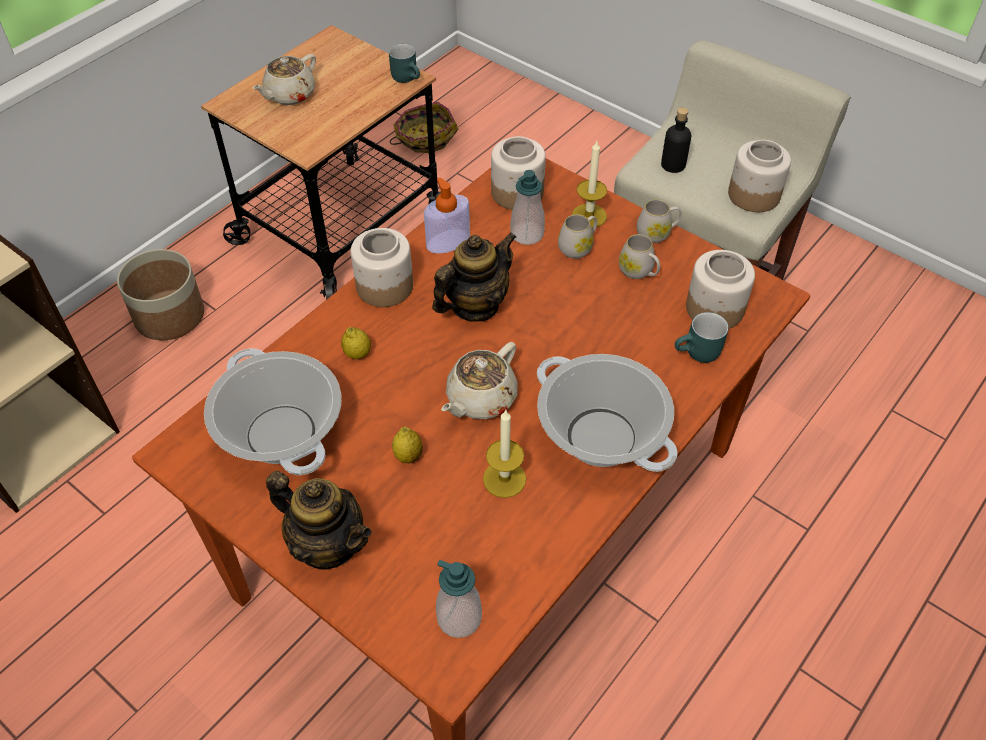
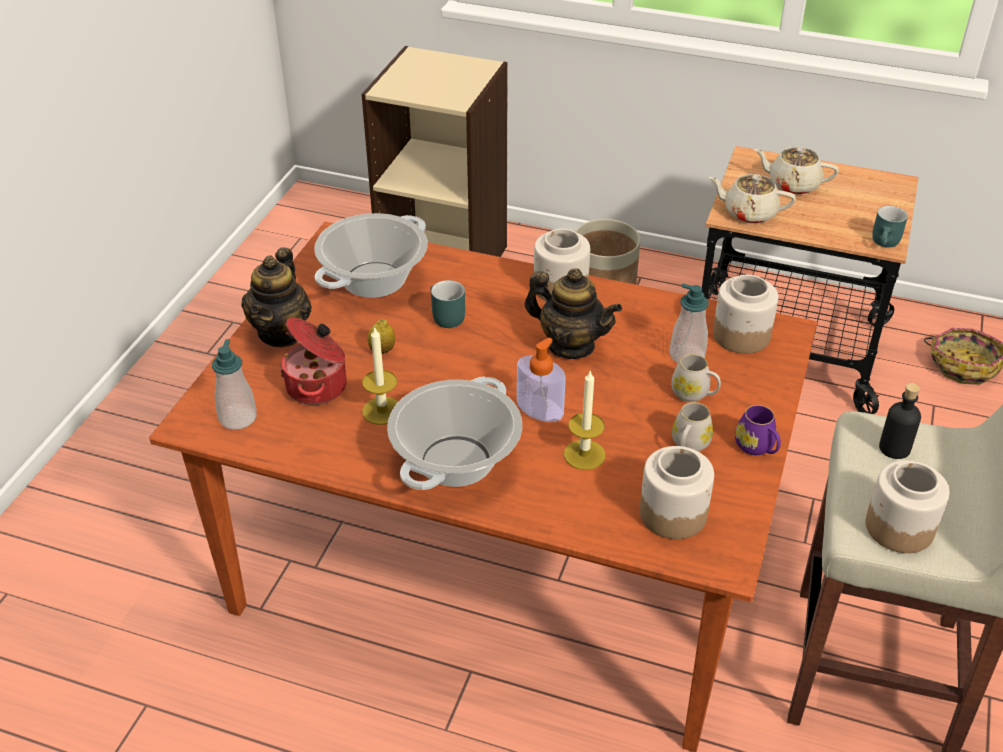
camera: 70 degrees right, 10 degrees down
lemon [341,327,371,359] -> none
soap dispenser [424,178,470,254] -> soap dispenser moved to [517,338,566,422]
beige teapot [441,342,518,419] -> beige teapot moved to [708,174,796,224]
candle [572,141,607,228] -> candle moved to [564,369,605,470]
white mug [637,199,682,243] -> purple mug [735,405,781,455]
turquoise mug [675,312,729,363] -> turquoise mug moved to [430,280,465,328]
none -> cooking pot [280,318,347,405]

